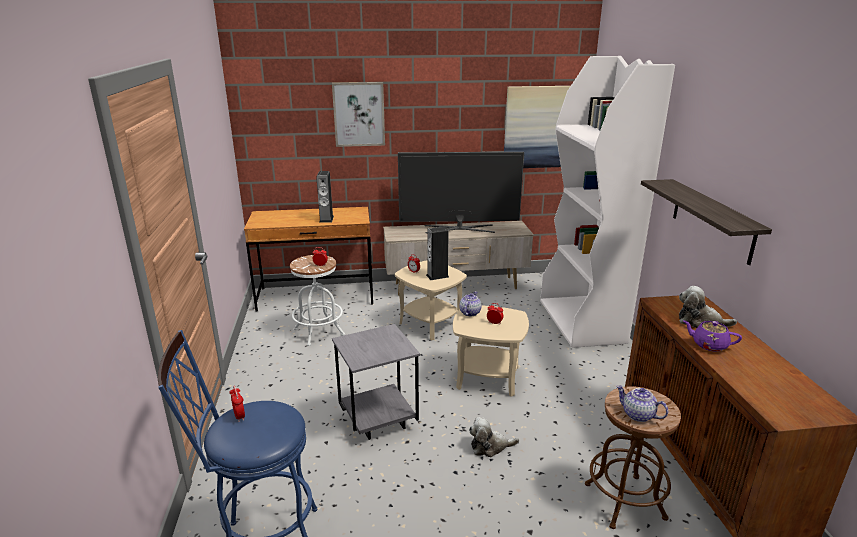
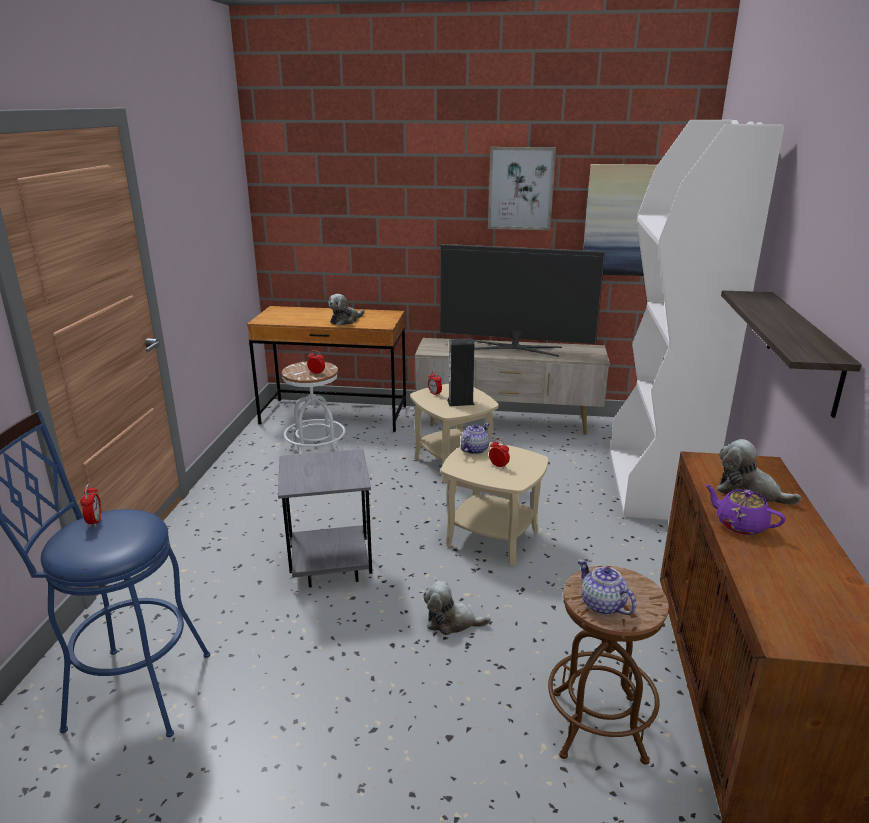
camera: 15 degrees right, 0 degrees up
speaker [316,171,334,223] -> plush toy [328,294,365,326]
picture [332,82,385,147] -> picture moved to [488,147,556,230]

